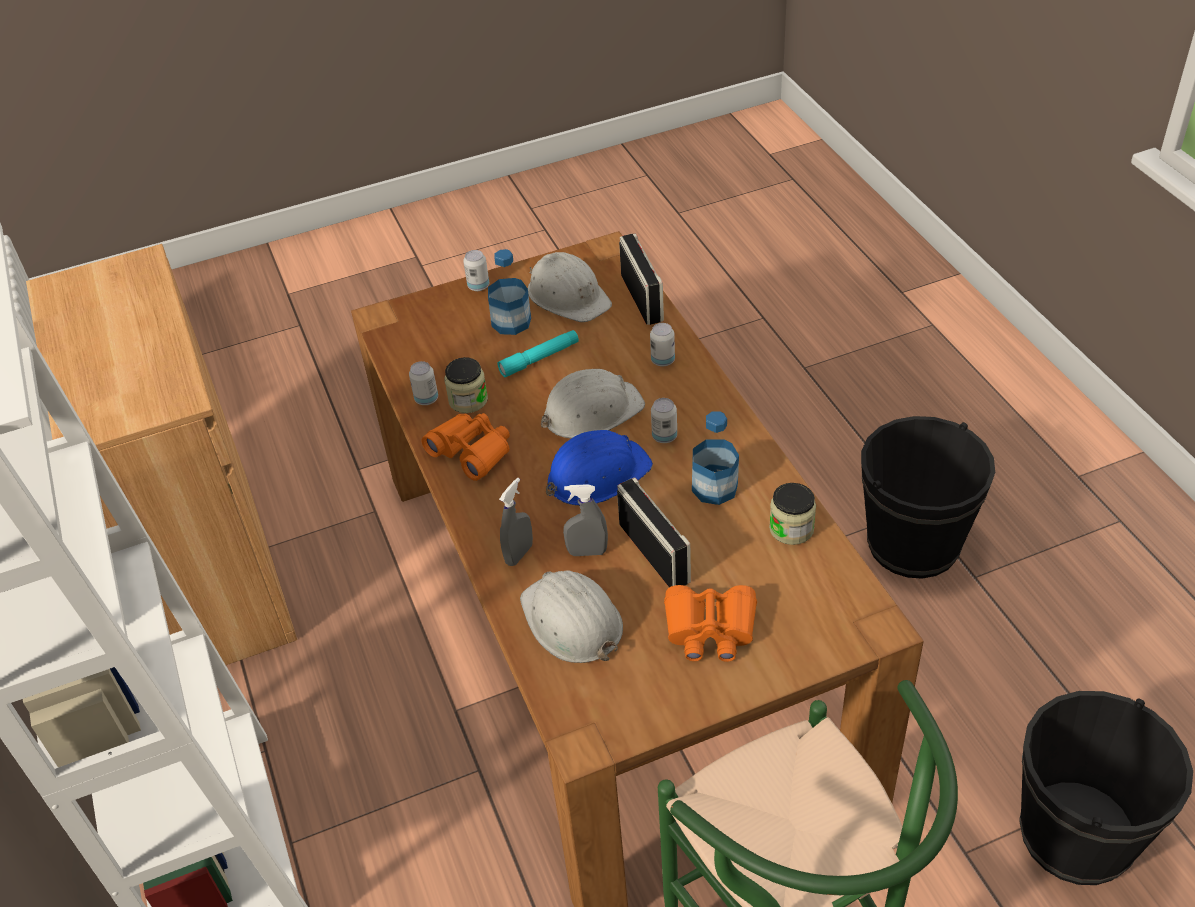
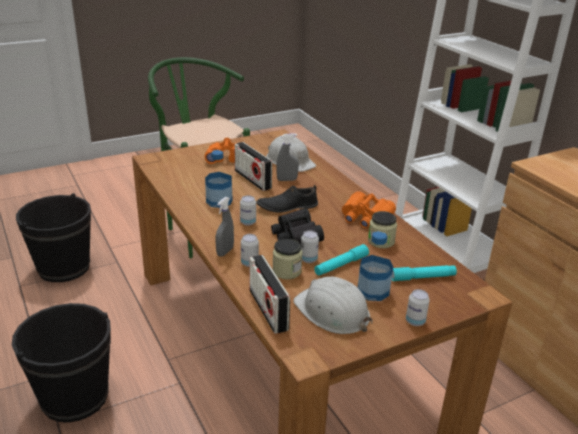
camera: 170 degrees right, 15 degrees down
can [409,361,438,405] -> can moved to [301,230,319,263]
grey spray bottle [499,478,533,566] -> grey spray bottle moved to [216,197,234,257]
white hard hat [541,369,645,439] -> black binoculars [271,209,324,244]
blue hard hat [546,430,653,506] -> black shoe [256,185,318,212]
jar [769,483,816,545] -> jar moved to [272,239,303,279]
none -> turquoise flashlight [392,265,457,281]

